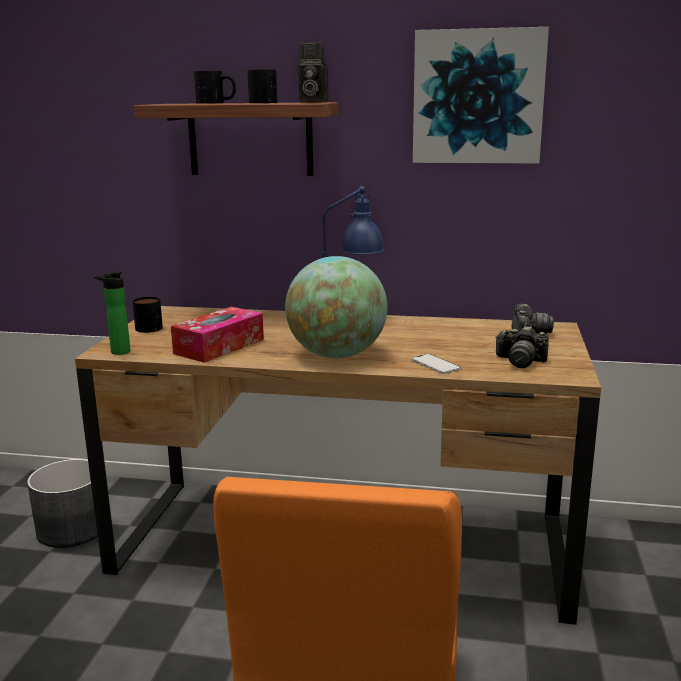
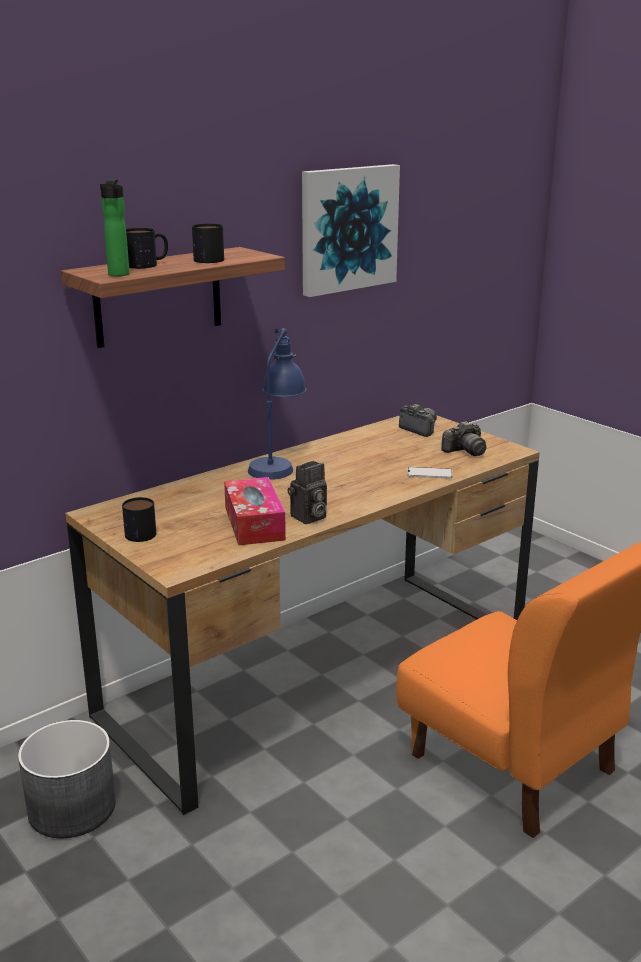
camera: 50 degrees left, 5 degrees up
bottle [94,271,130,355] -> bottle moved to [100,179,130,276]
globe [285,256,387,358] -> none
camera [298,42,329,103] -> camera moved to [288,461,327,524]

